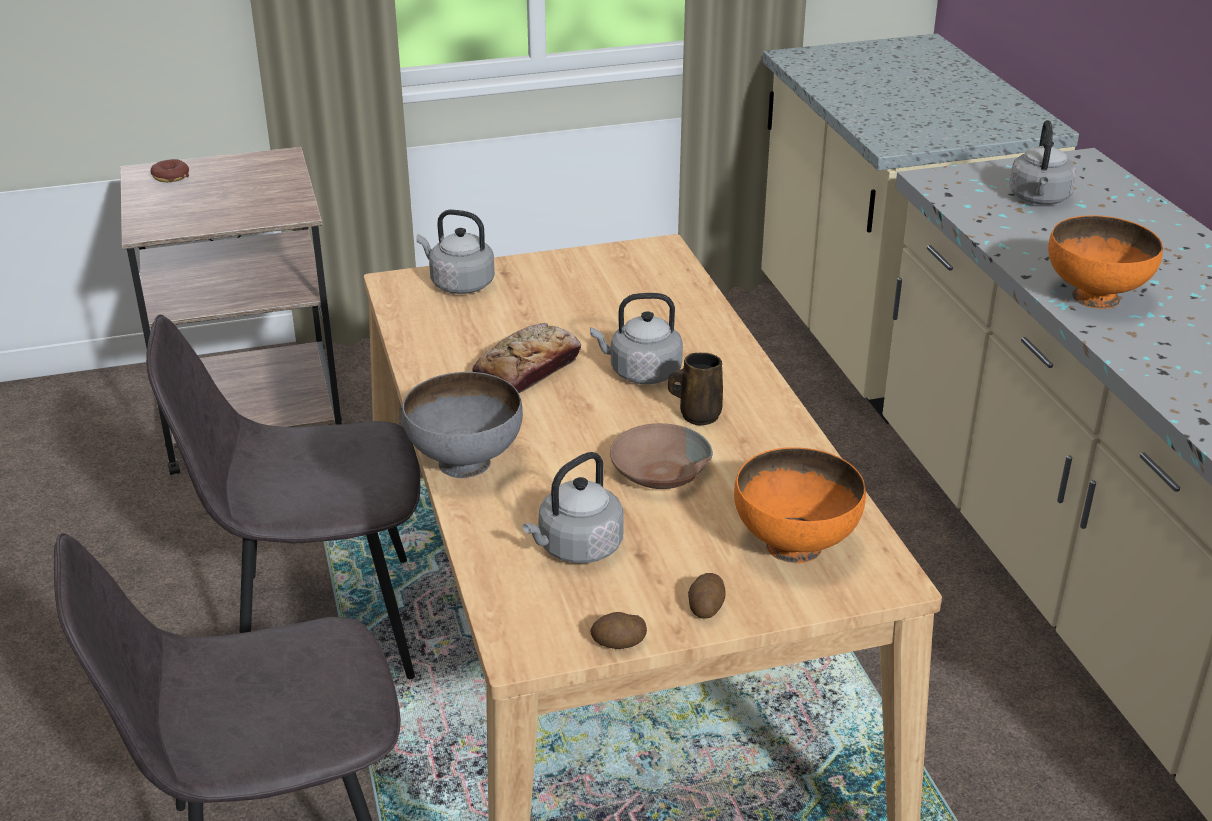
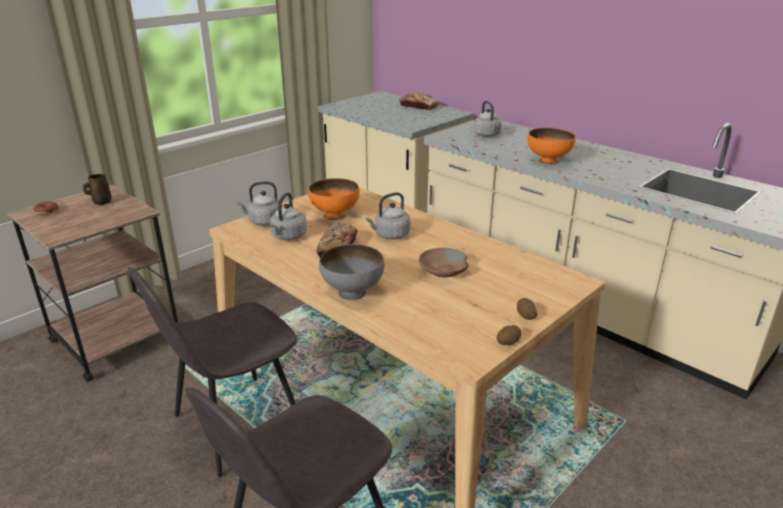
camera: 30 degrees left, 5 degrees down
grey kettle [523,452,624,563] -> grey kettle moved to [270,192,307,240]
brown mug [668,353,723,426] -> brown mug moved to [83,174,111,205]
orange bowl [734,447,866,563] -> orange bowl moved to [308,178,360,220]
none -> bread [399,92,438,110]

